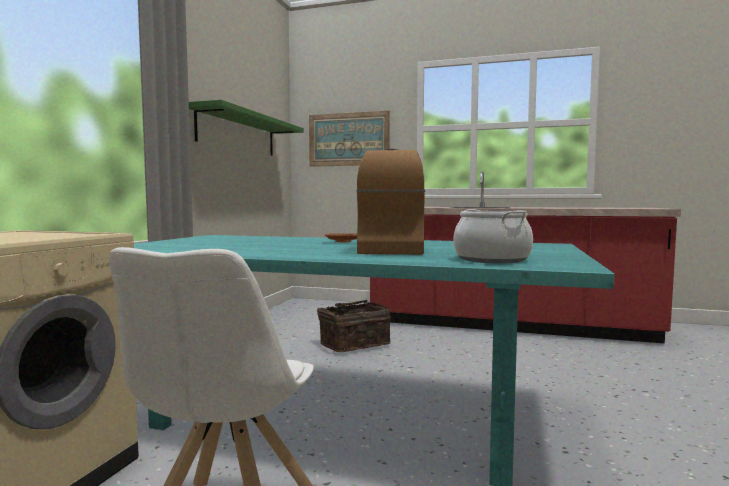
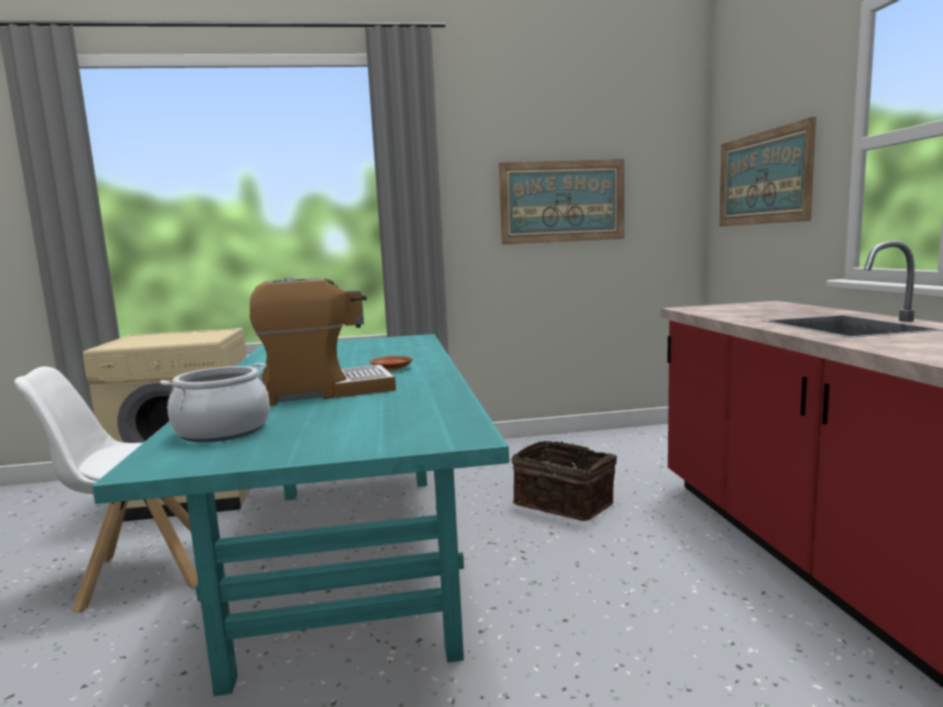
camera: 65 degrees right, 5 degrees up
green shelf [189,100,304,156] -> picture [499,159,625,245]

